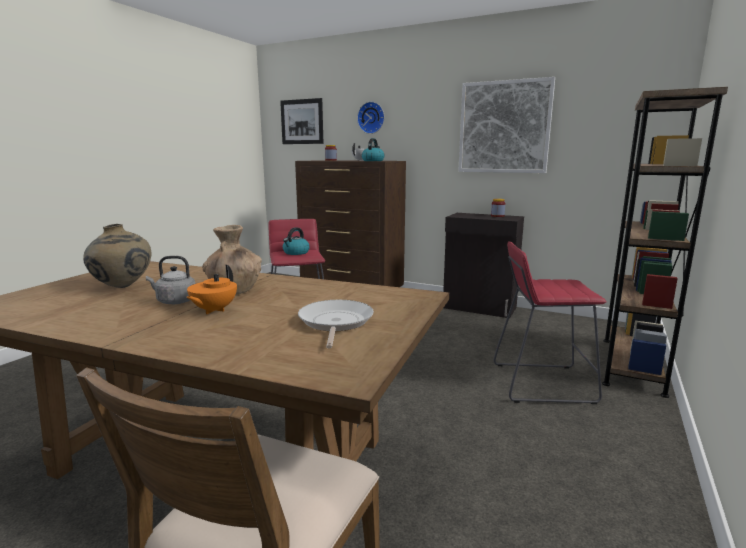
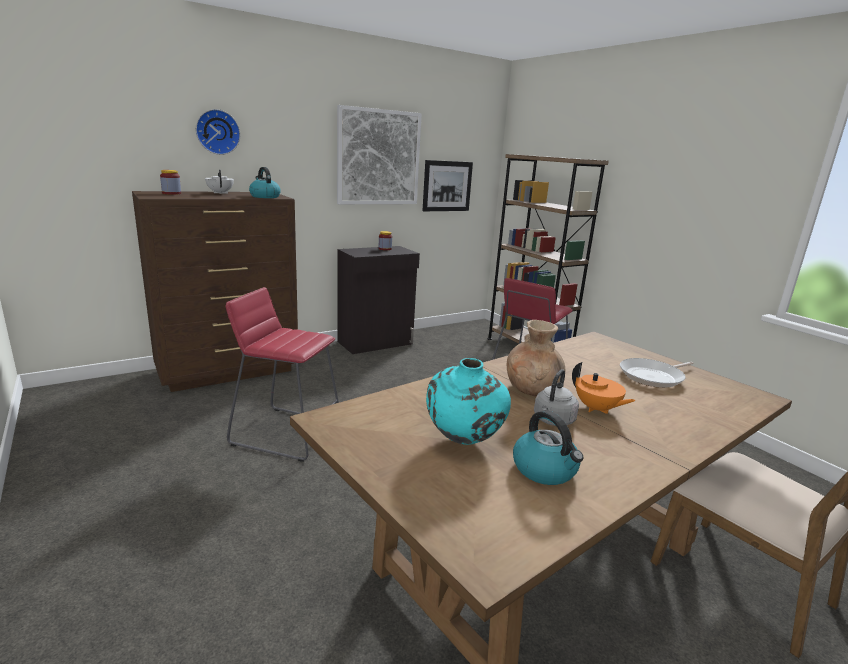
camera: 60 degrees left, 5 degrees up
beige vase [83,224,152,288] -> turquoise vase [426,358,511,445]
picture [280,98,323,144] -> picture moved to [422,160,473,211]
kettle [283,227,310,255] -> kettle moved to [513,410,584,485]
frying pan [298,300,374,348] -> frying pan turned 60 degrees counterclockwise [620,358,694,388]

